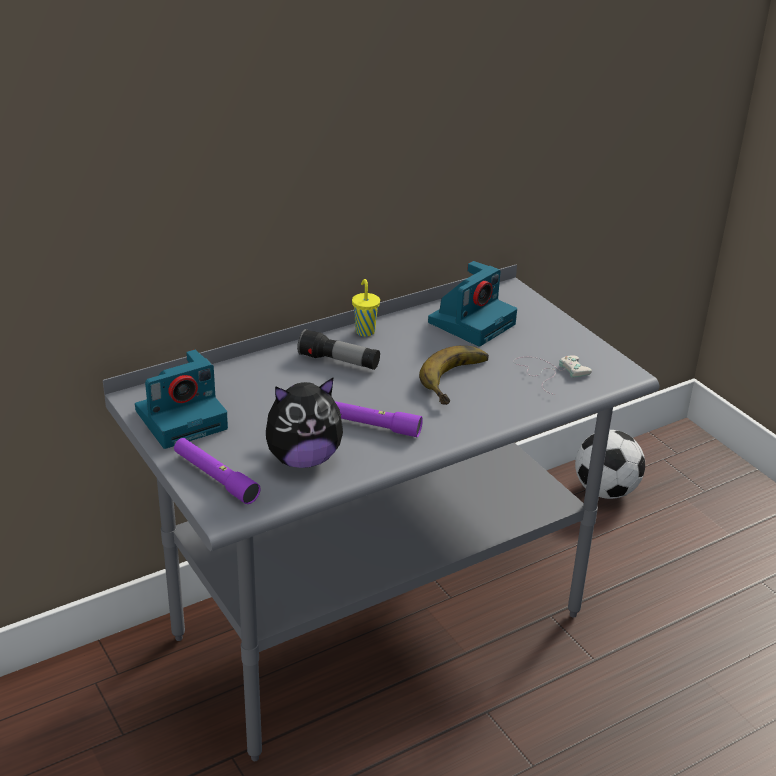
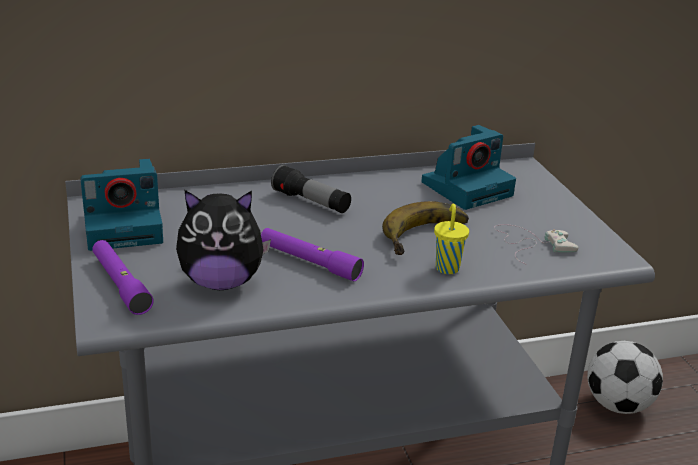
camera: 15 degrees right, 5 degrees down
yellow cup [352,279,380,336] -> yellow cup moved to [434,204,469,274]

